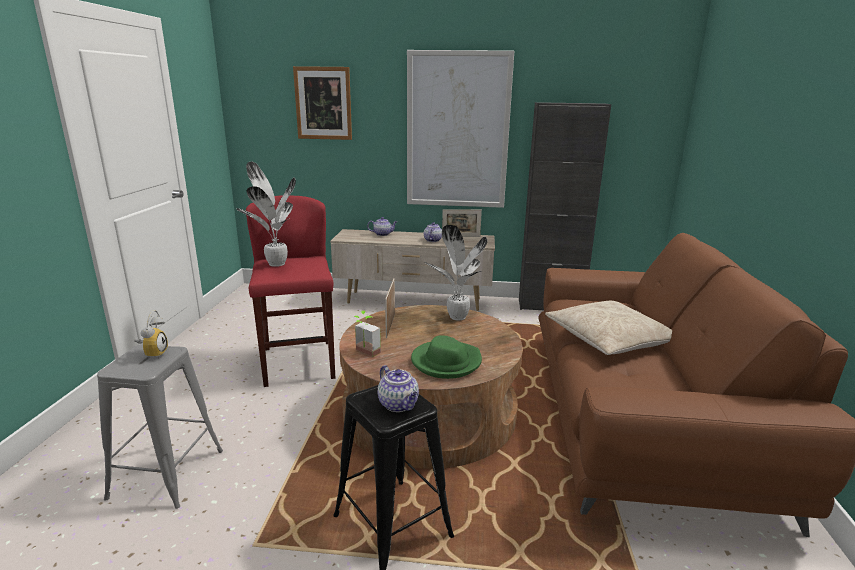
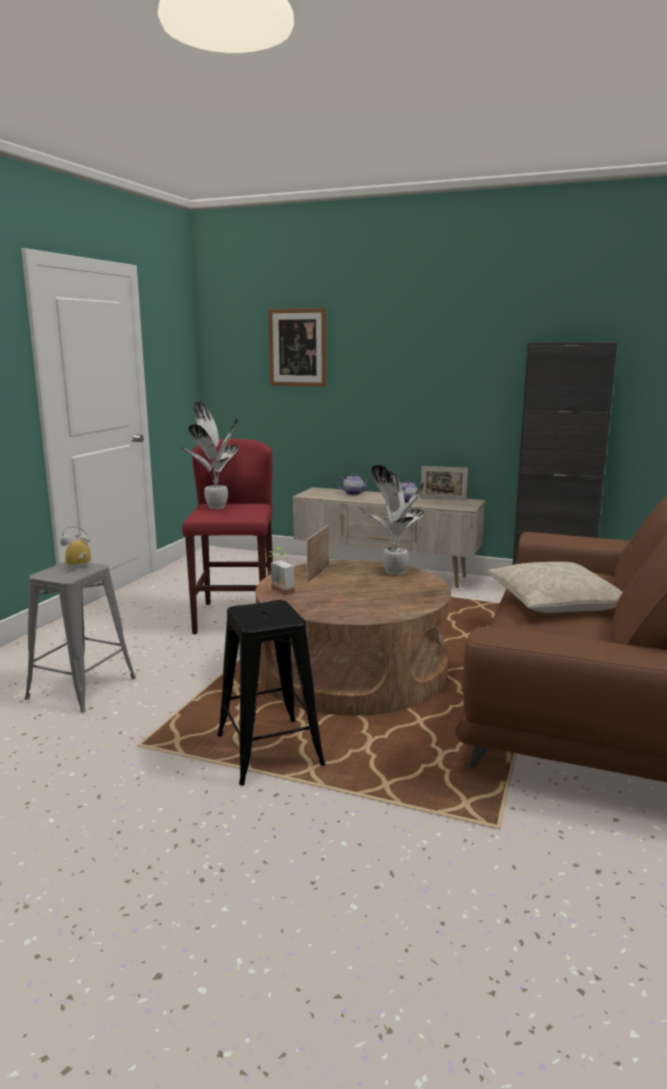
camera: 15 degrees right, 5 degrees down
alarm clock [134,310,168,358] -> alarm clock turned 135 degrees counterclockwise [60,526,91,569]
teapot [378,365,419,412] -> none
picture [407,50,514,208] -> none
green hat [411,335,482,379] -> none

